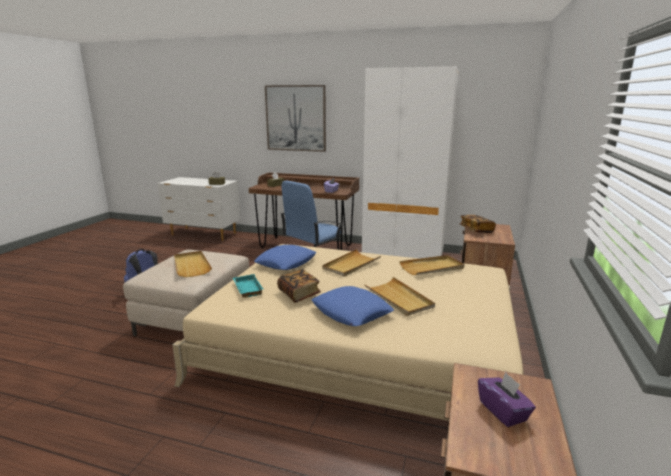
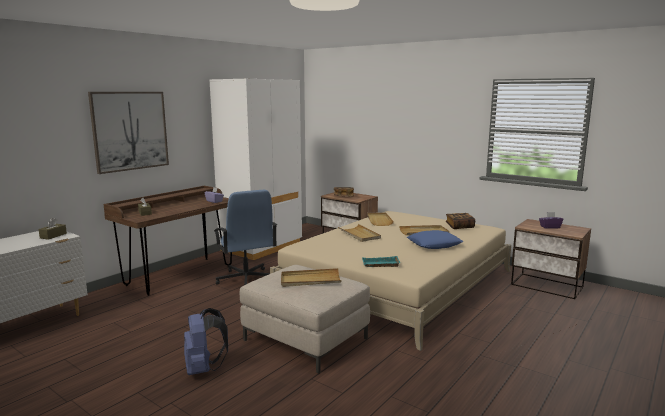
camera: 70 degrees left, 5 degrees down
blue pillow [254,245,316,270] -> none
book [277,269,321,303] -> book moved to [446,213,475,229]

